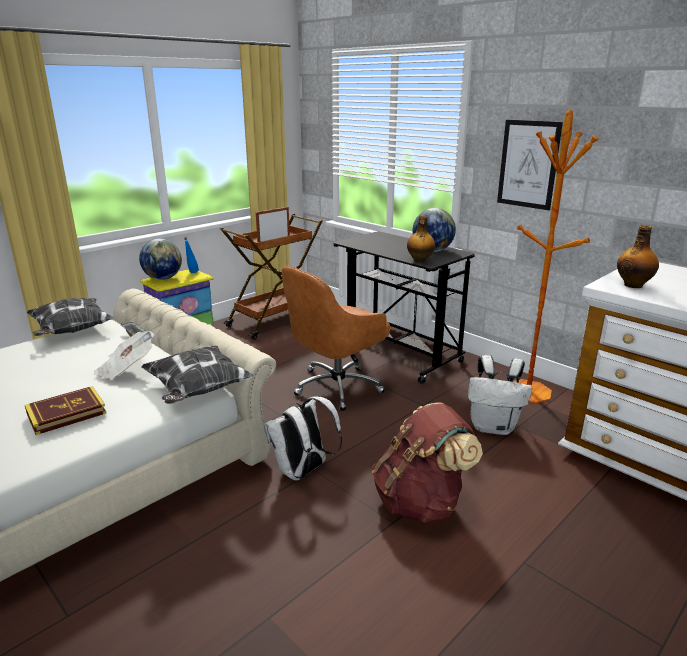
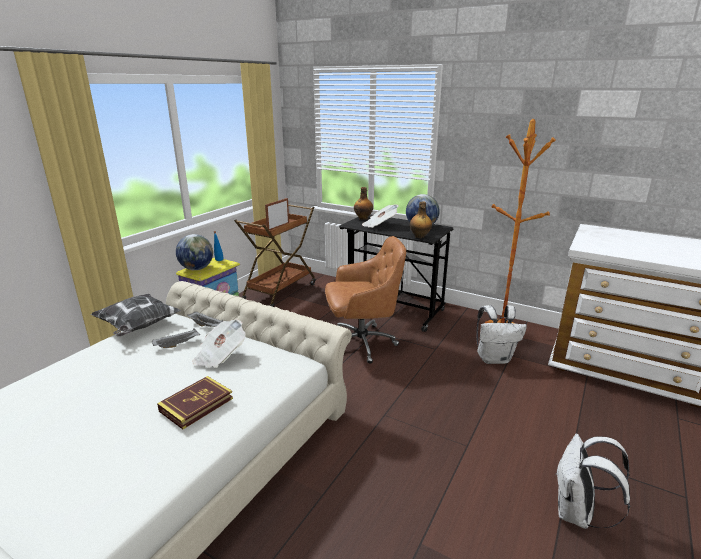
camera: 15 degrees left, 0 degrees up
pillow [141,346,253,404] -> none
white backpack [264,396,342,481] -> white backpack moved to [555,434,630,529]
brown office chair [282,265,391,411] -> brown office chair turned 135 degrees counterclockwise [325,236,406,364]
brown backpack [372,403,483,523] -> none
picture [497,120,563,210] -> none
bottle [617,225,659,288] -> bottle moved to [354,187,373,220]
none -> grey tray [152,328,200,348]
none -> newspaper [362,204,399,228]

